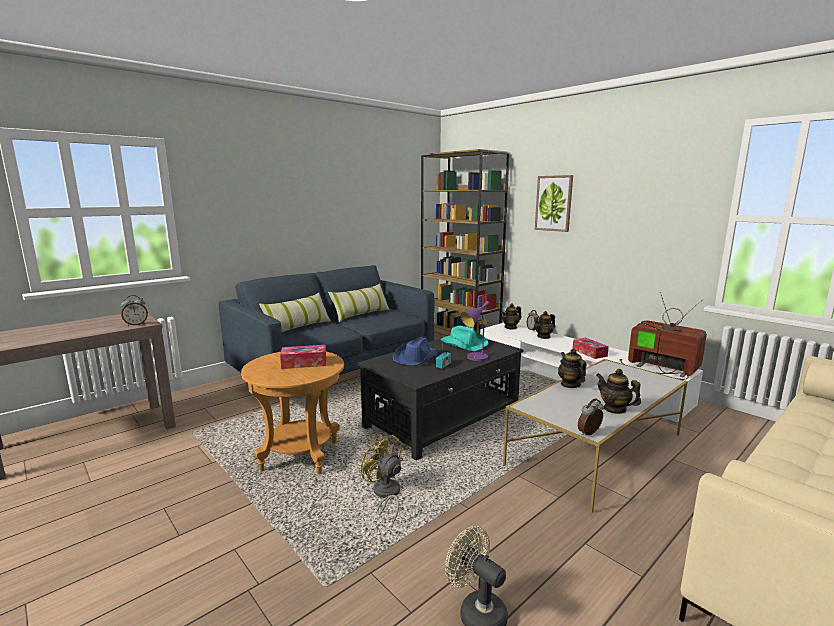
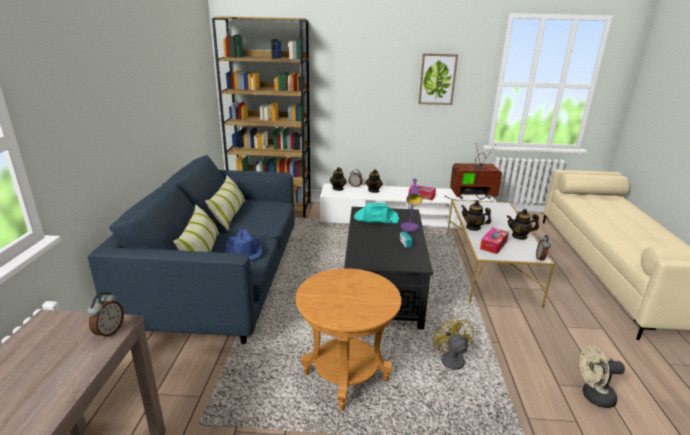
camera: 45 degrees left, 10 degrees up
tissue box [280,345,326,369] -> tissue box moved to [480,228,509,254]
yellow fan [361,434,403,524] -> yellow fan turned 75 degrees clockwise [433,316,474,392]
blue hat [393,337,441,365] -> blue hat moved to [226,229,262,260]
picture [535,175,573,232] -> picture moved to [418,53,458,105]

